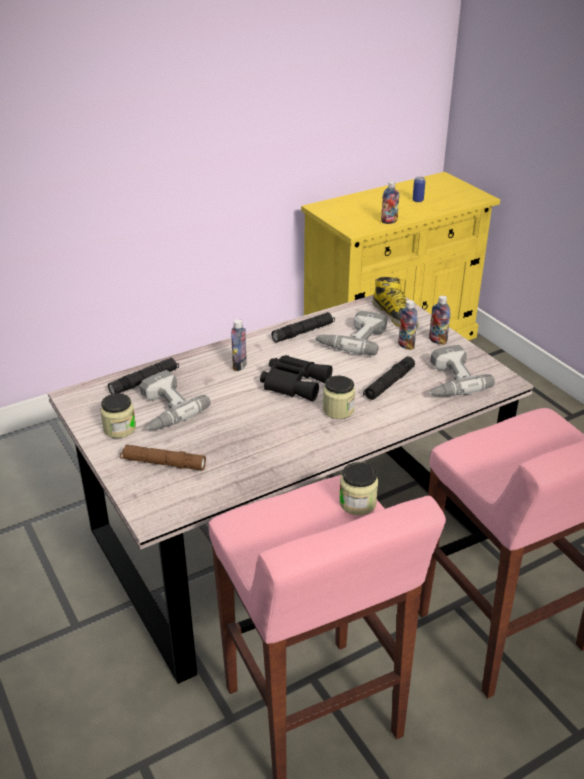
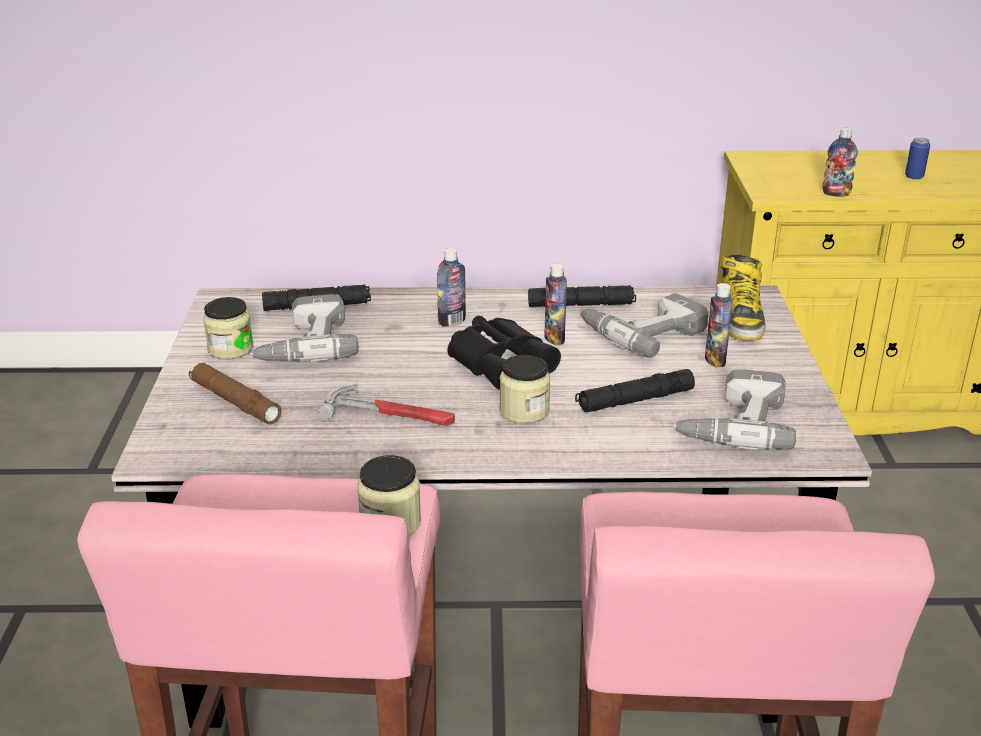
camera: 30 degrees right, 5 degrees down
bottle [429,295,451,345] -> bottle moved to [544,263,567,345]
none -> hammer [318,383,455,426]

